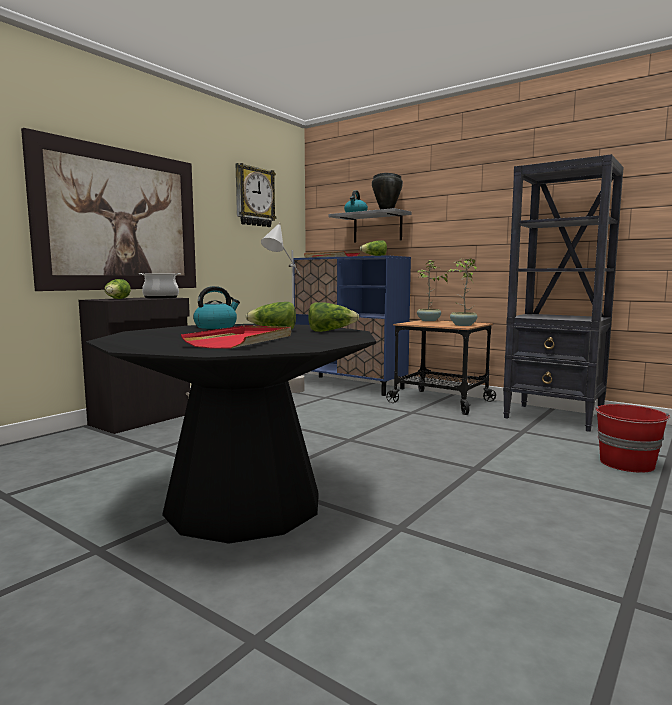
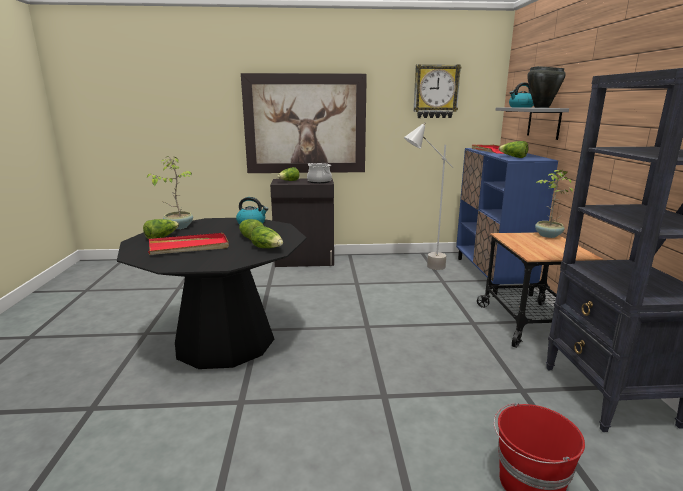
camera: 50 degrees right, 10 degrees up
potted plant [447,258,477,326] -> potted plant moved to [147,156,193,229]
none -> lettuce [143,219,179,239]

